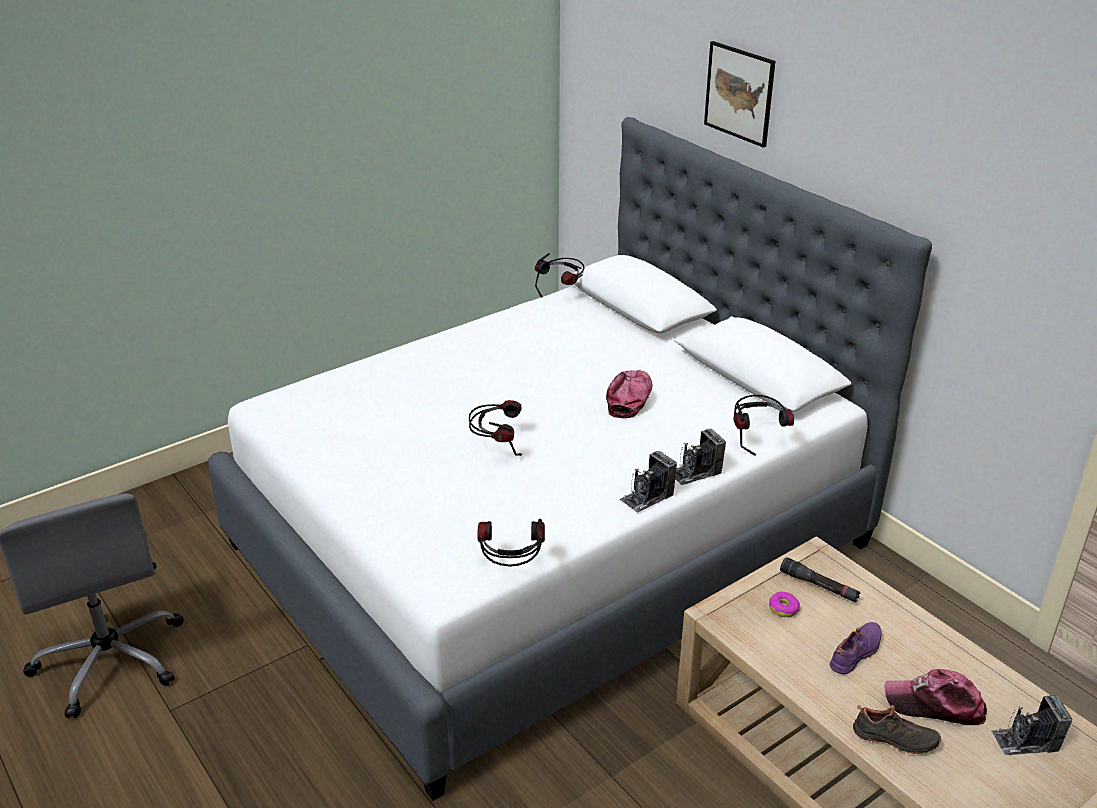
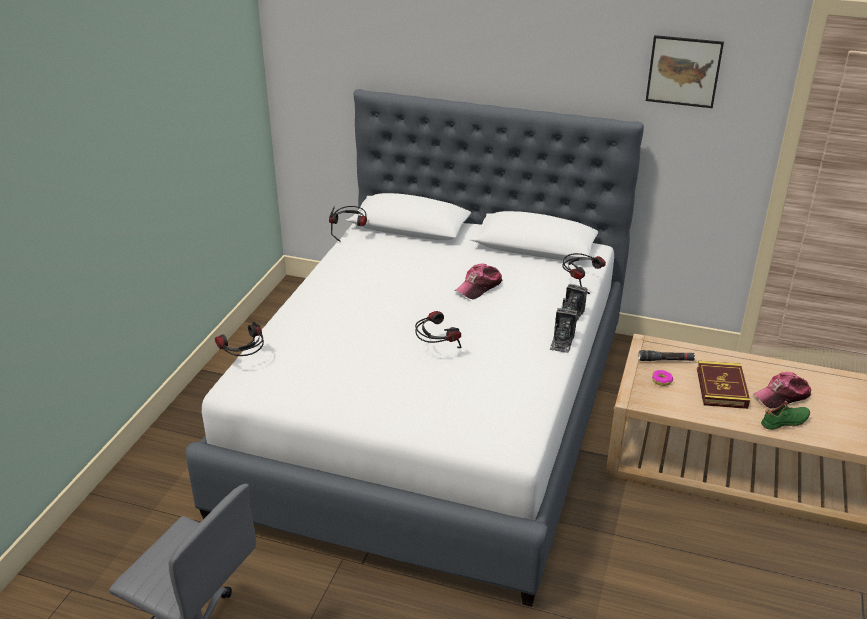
camera: 35 degrees left, 0 degrees up
headphones [477,519,545,567] -> headphones moved to [215,321,264,356]
cap [606,370,653,418] -> cap turned 120 degrees counterclockwise [455,264,502,299]
picture [704,41,775,148] -> picture moved to [646,35,724,108]
purple shoe [830,622,882,674] -> book [697,361,750,409]
black shoe [853,705,941,754] -> green shoe [761,401,810,430]
camera [991,695,1072,755] -> none

